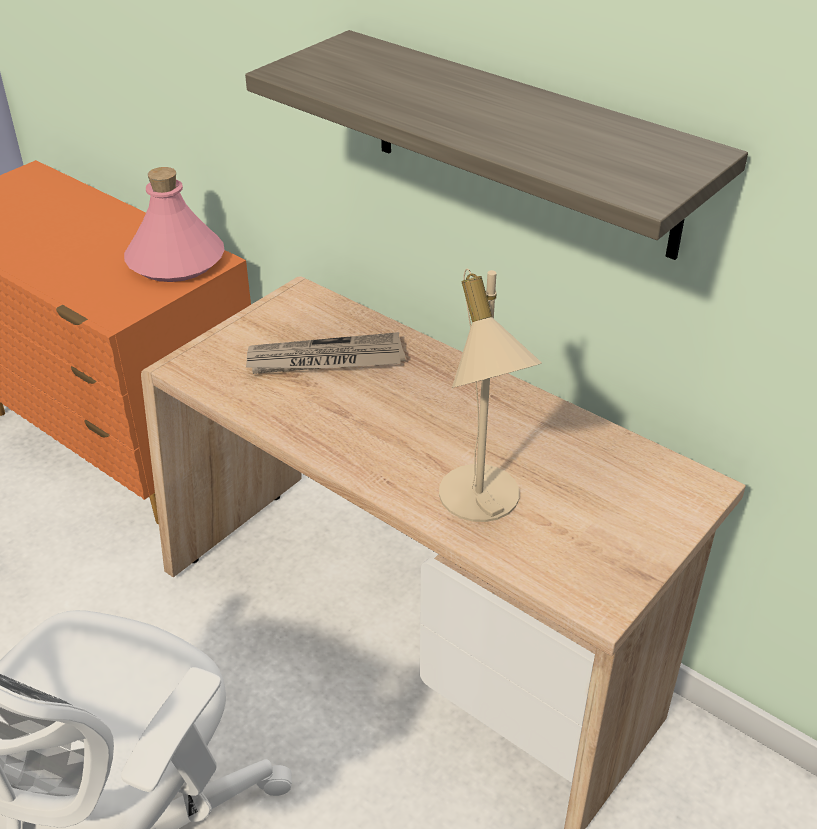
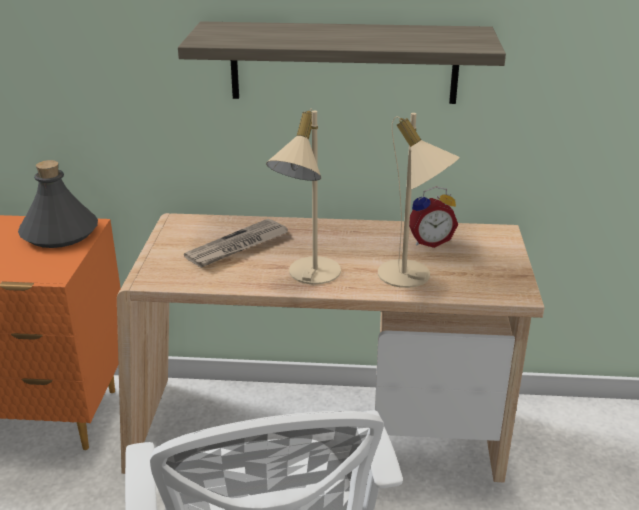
camera: 35 degrees left, 10 degrees down
pink bottle [124,167,225,282] -> grey bottle [18,160,98,248]
none -> beige table lamp [266,109,341,285]
none -> alarm clock [409,187,458,248]

